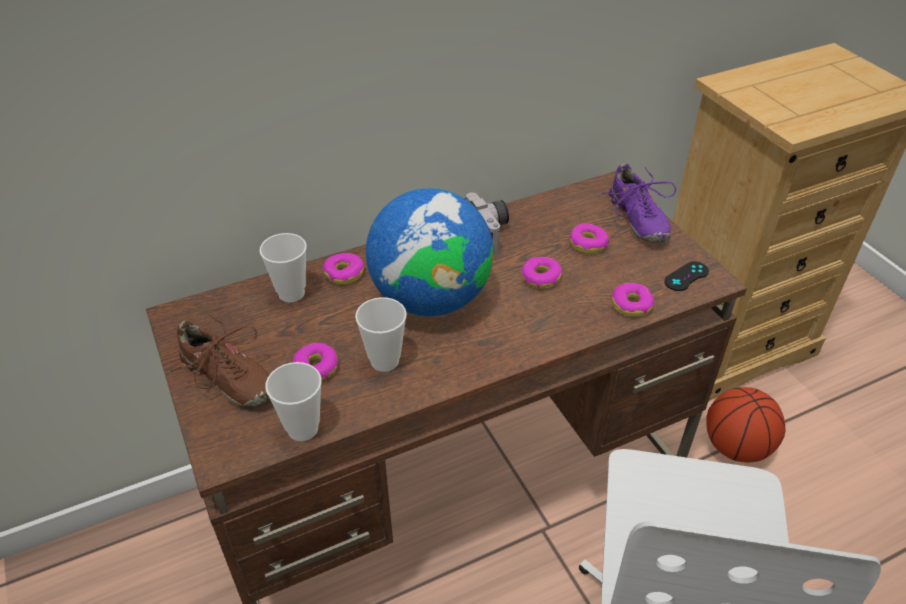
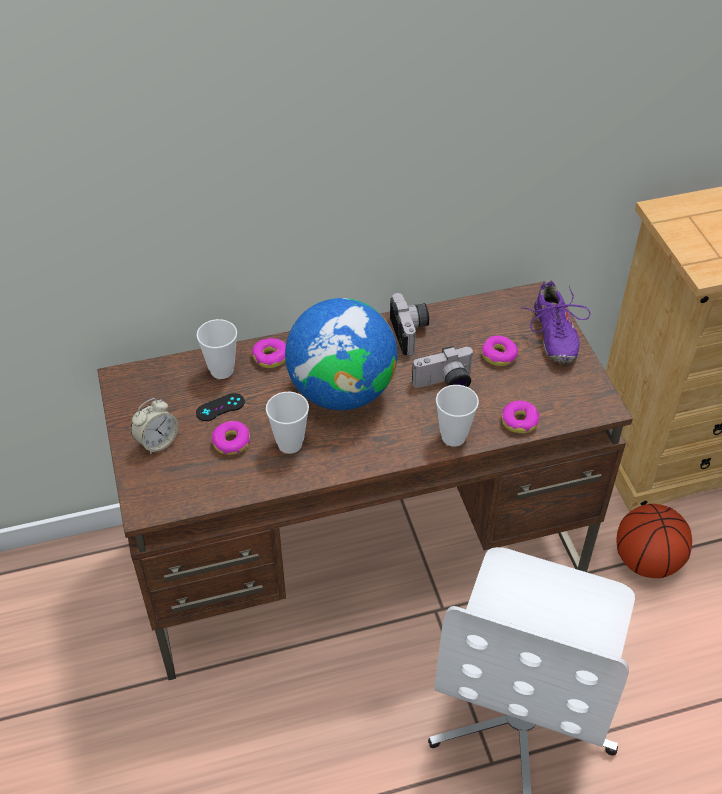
camera: 10 degrees right, 5 degrees up
brown shoe [171,315,270,407] -> alarm clock [131,398,178,455]
cup [265,362,322,441] -> cup moved to [436,385,479,447]
donut [521,257,562,289] -> camera [412,346,474,388]
black game controller [664,261,709,291] -> black game controller moved to [196,393,245,421]

